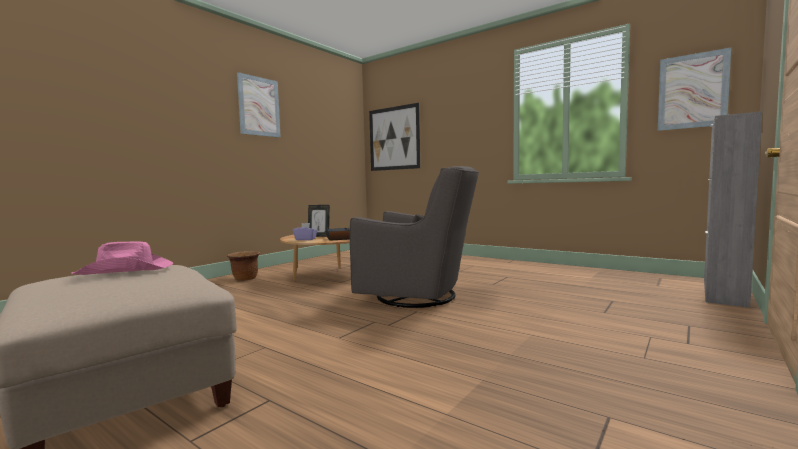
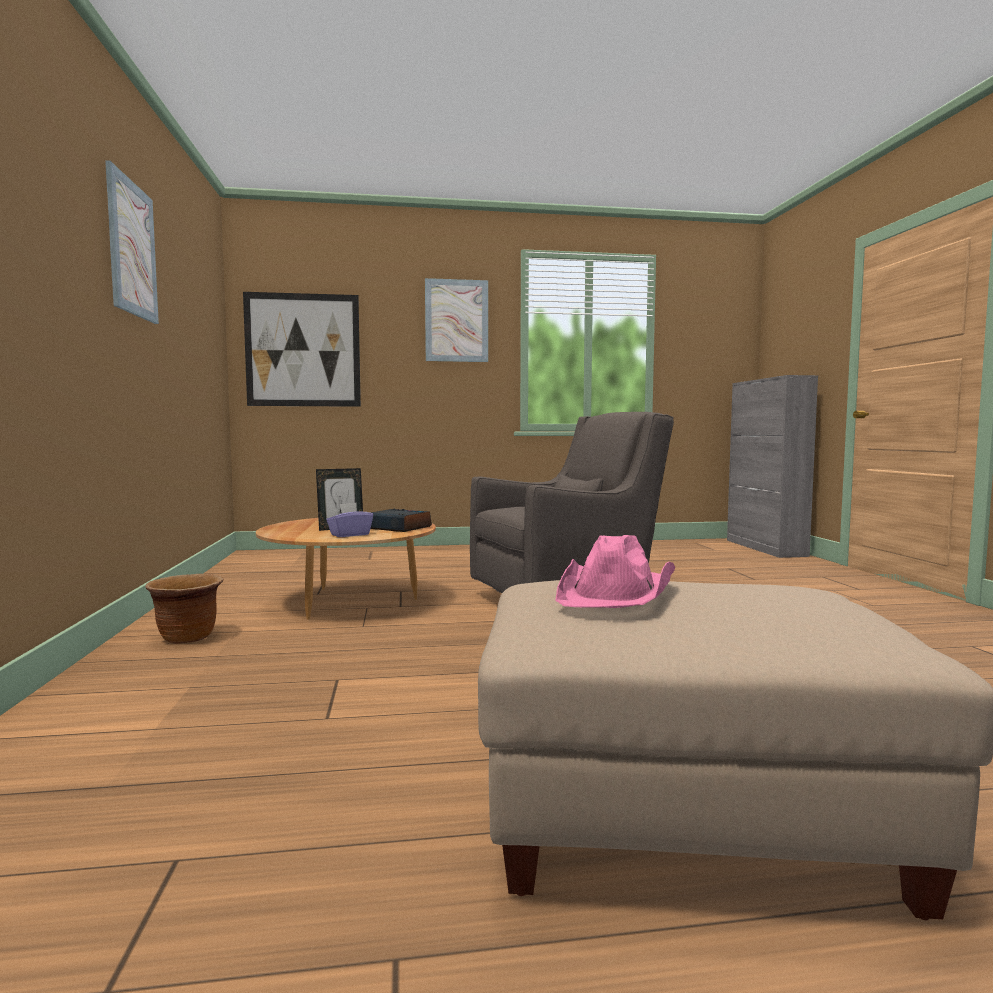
camera: 45 degrees left, 0 degrees up
picture [658,47,731,131] -> picture moved to [425,278,488,362]

